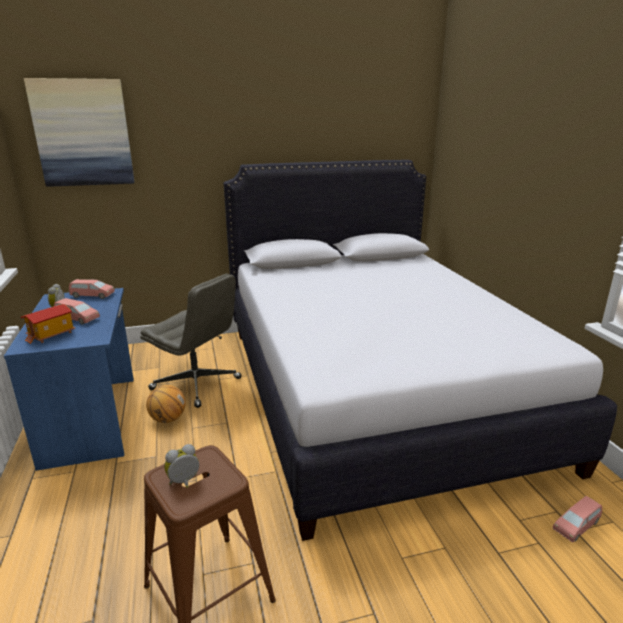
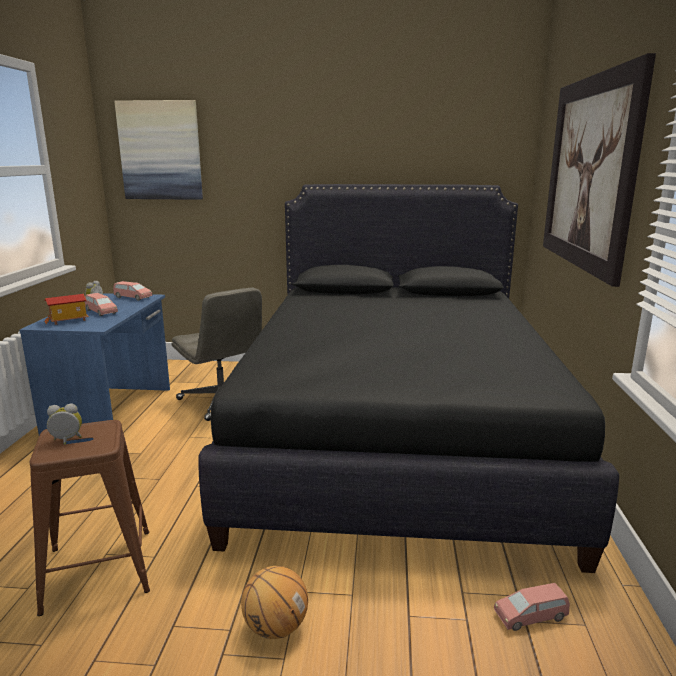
camera: 20 degrees right, 5 degrees down
basketball [146,385,186,423] -> basketball moved to [241,566,308,639]
white bed [223,160,617,541] -> black bed [198,184,619,573]
none -> picture [543,53,656,287]

